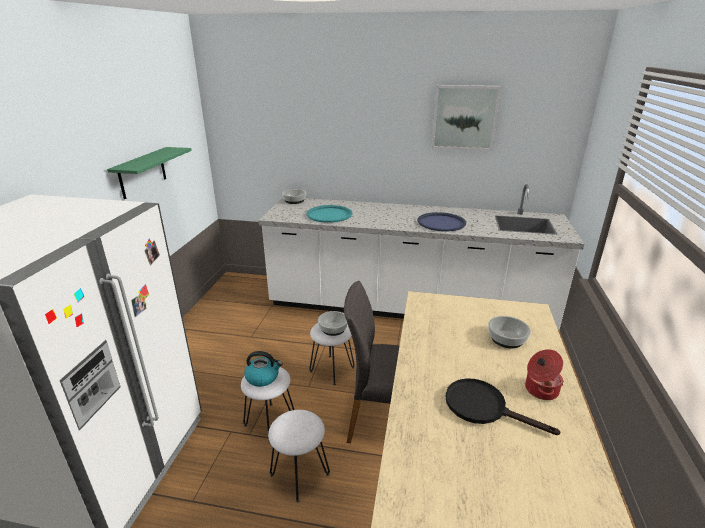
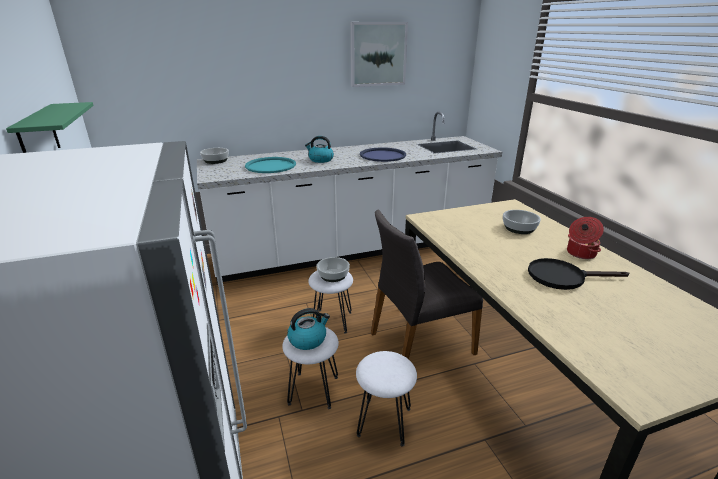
camera: 30 degrees left, 0 degrees up
none -> kettle [305,136,334,163]

